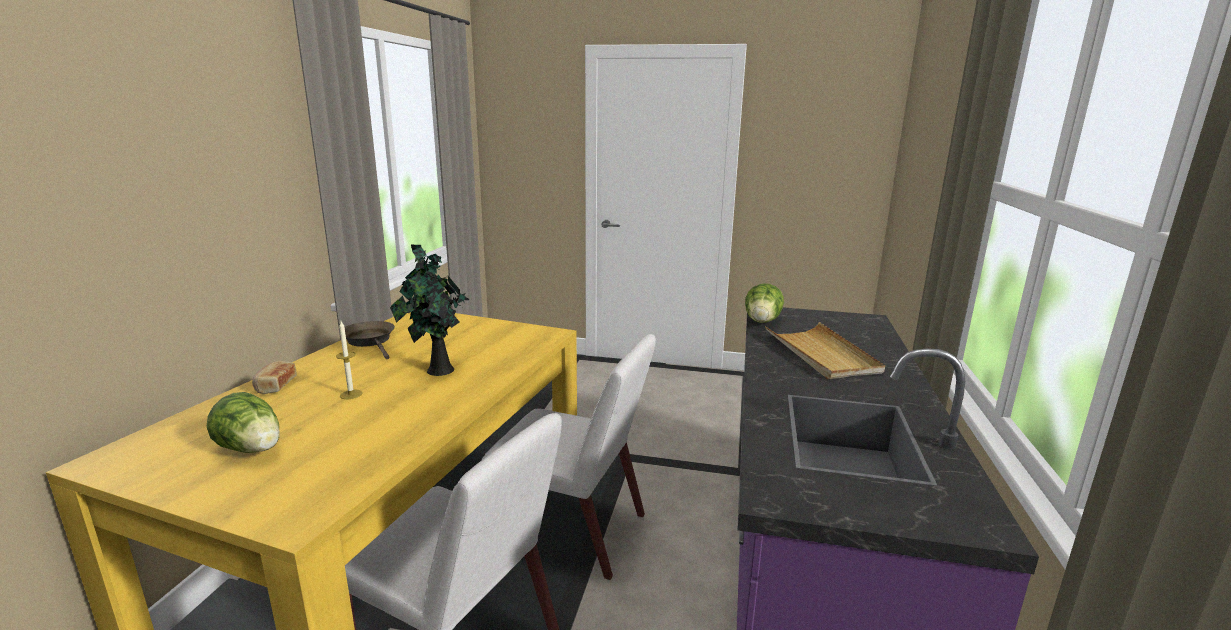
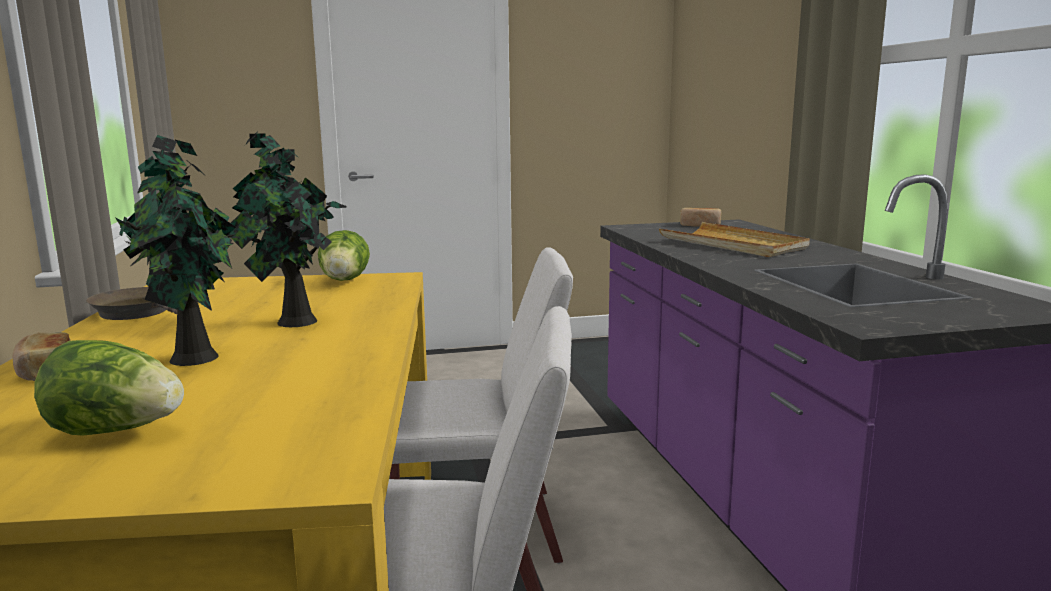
camera: 25 degrees left, 5 degrees down
candle [336,321,363,399] -> potted plant [115,135,241,366]
lettuce [745,284,784,323] -> lettuce moved to [318,230,370,281]
none -> bread [680,208,722,226]

